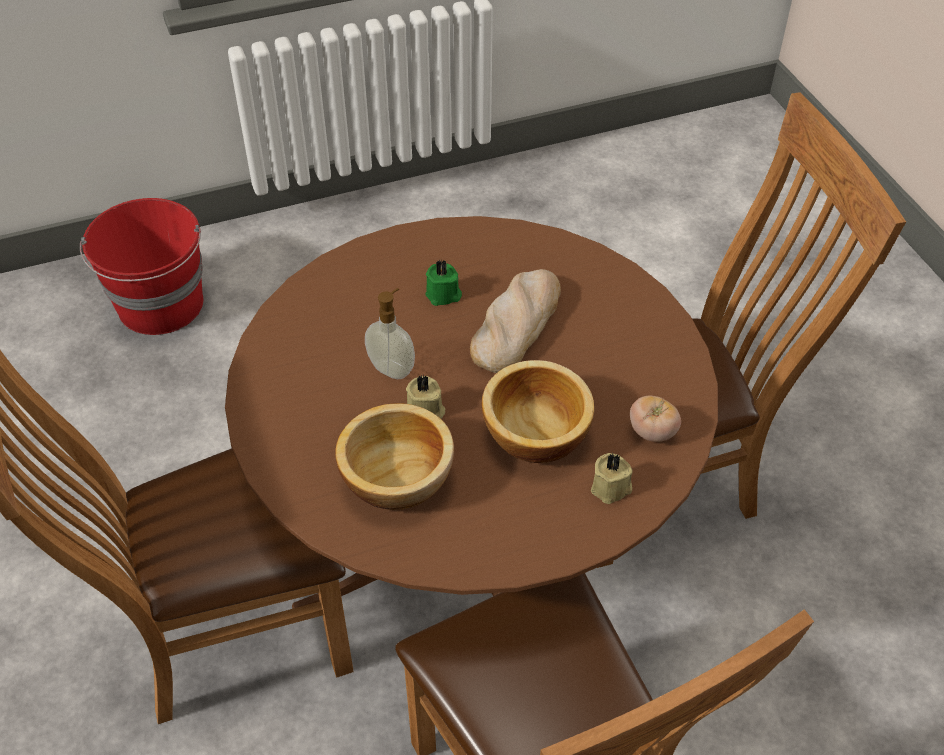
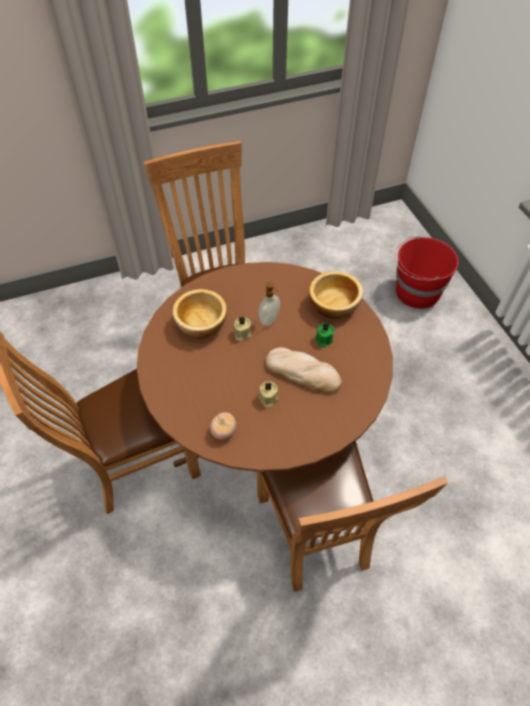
camera: 90 degrees right, 5 degrees up
bowl [482,360,595,463] -> bowl moved to [309,271,363,319]
beige candle [591,453,633,504] -> beige candle moved to [258,381,278,408]

